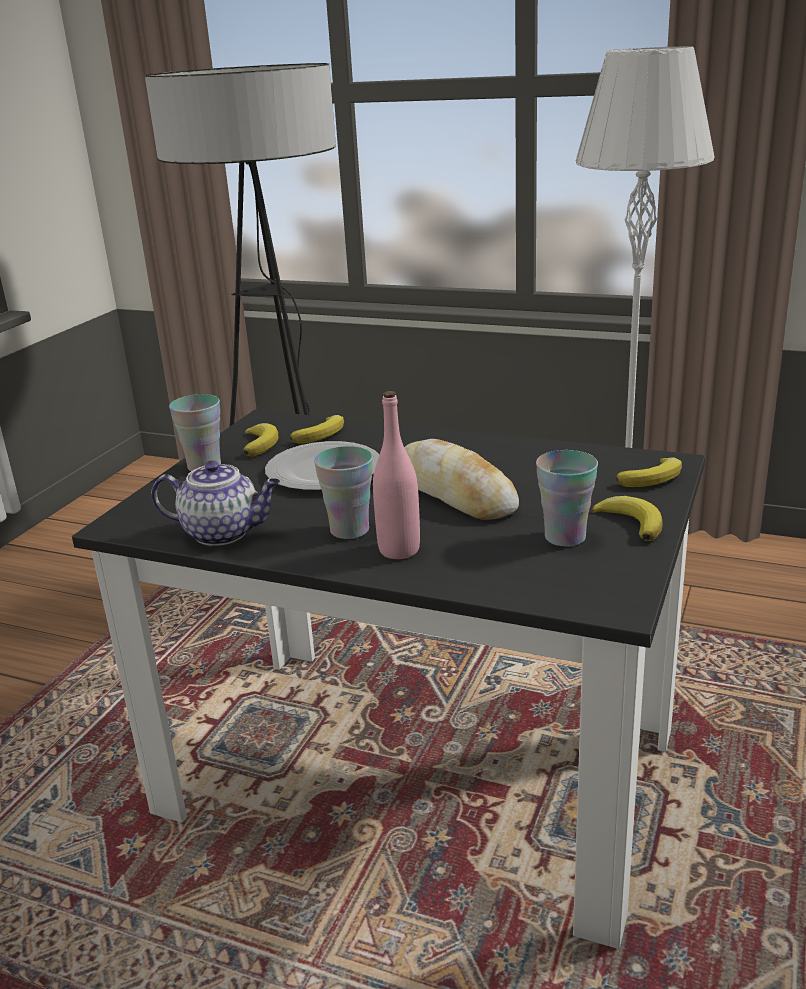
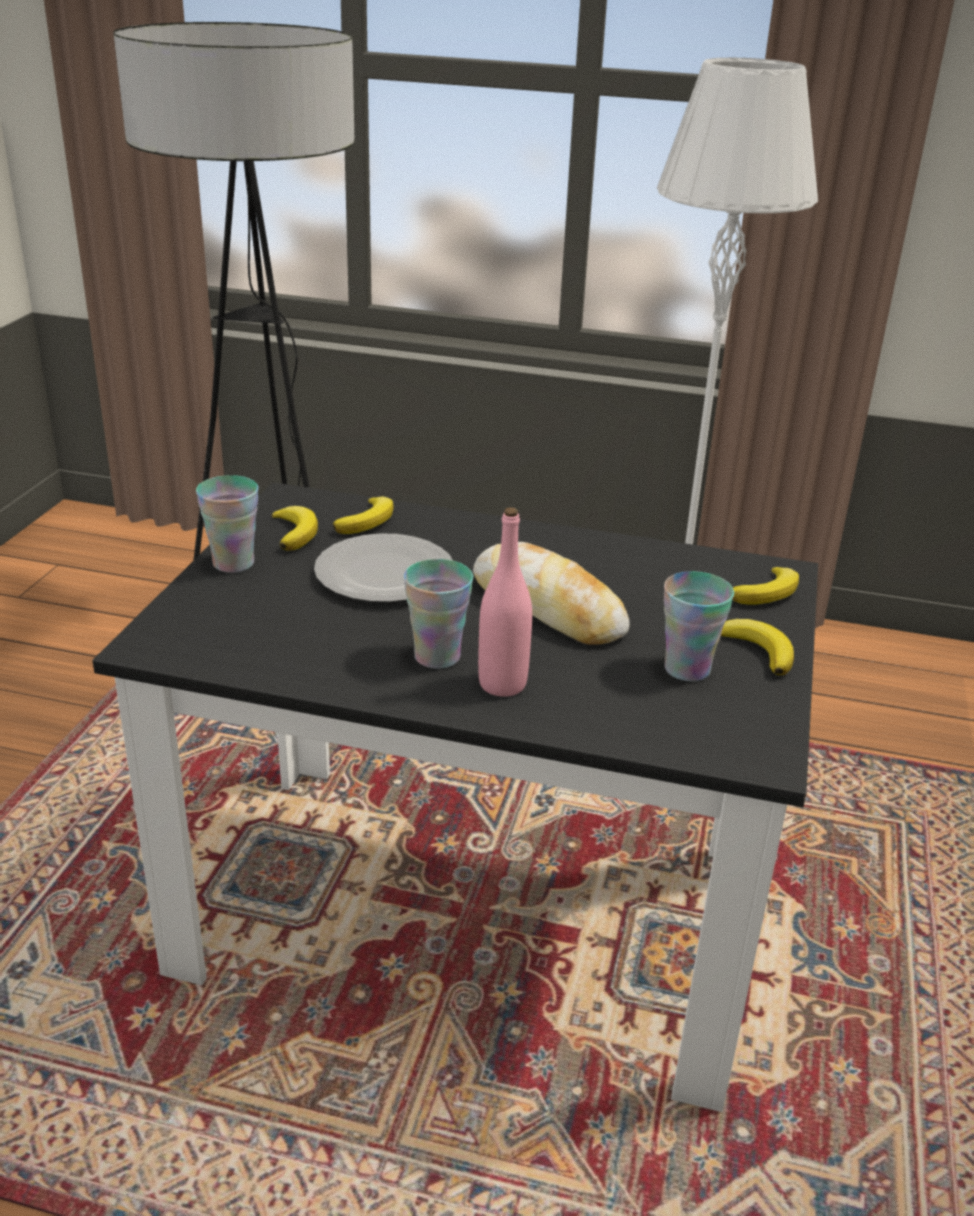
camera: 10 degrees left, 5 degrees up
teapot [151,461,280,546] -> none

